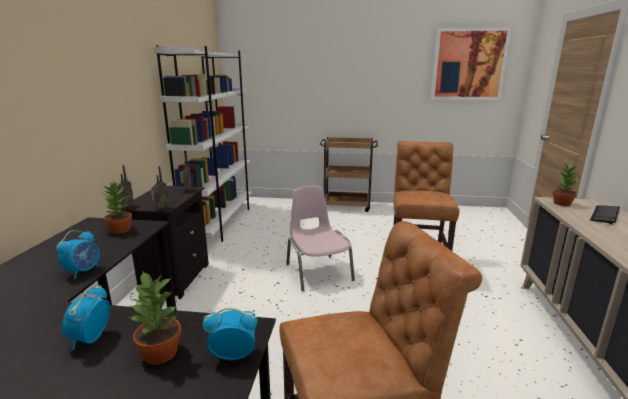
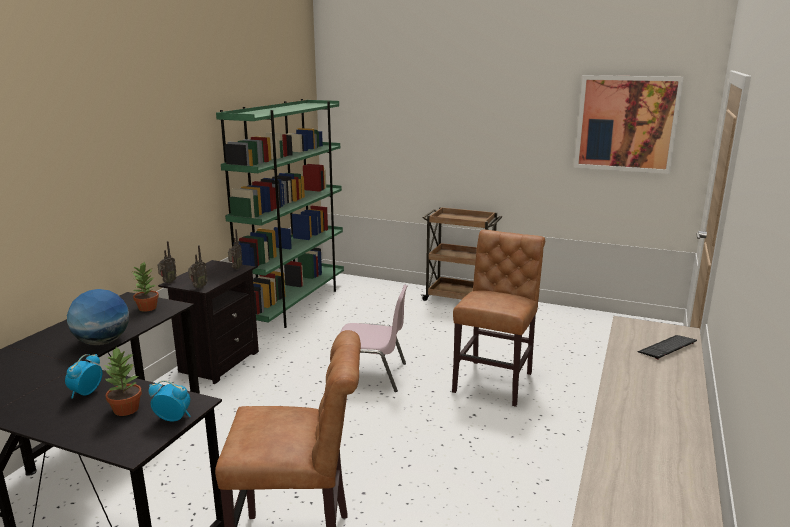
camera: 15 degrees right, 0 degrees up
alarm clock [56,230,99,279] -> globe [67,289,129,345]
white bookcase [154,45,252,242] -> green bookcase [216,99,344,328]
pink chair [286,186,355,291] -> pink chair turned 105 degrees clockwise [339,285,408,392]
potted plant [552,161,579,206] -> none

